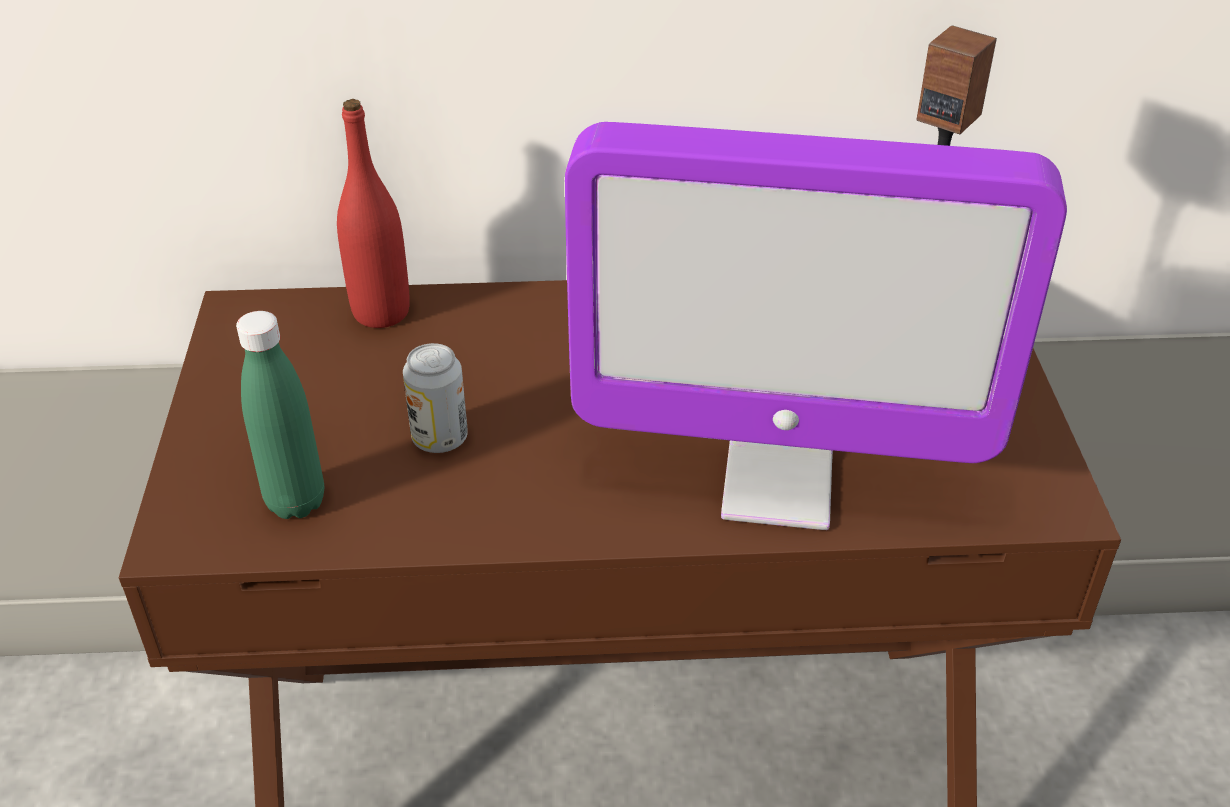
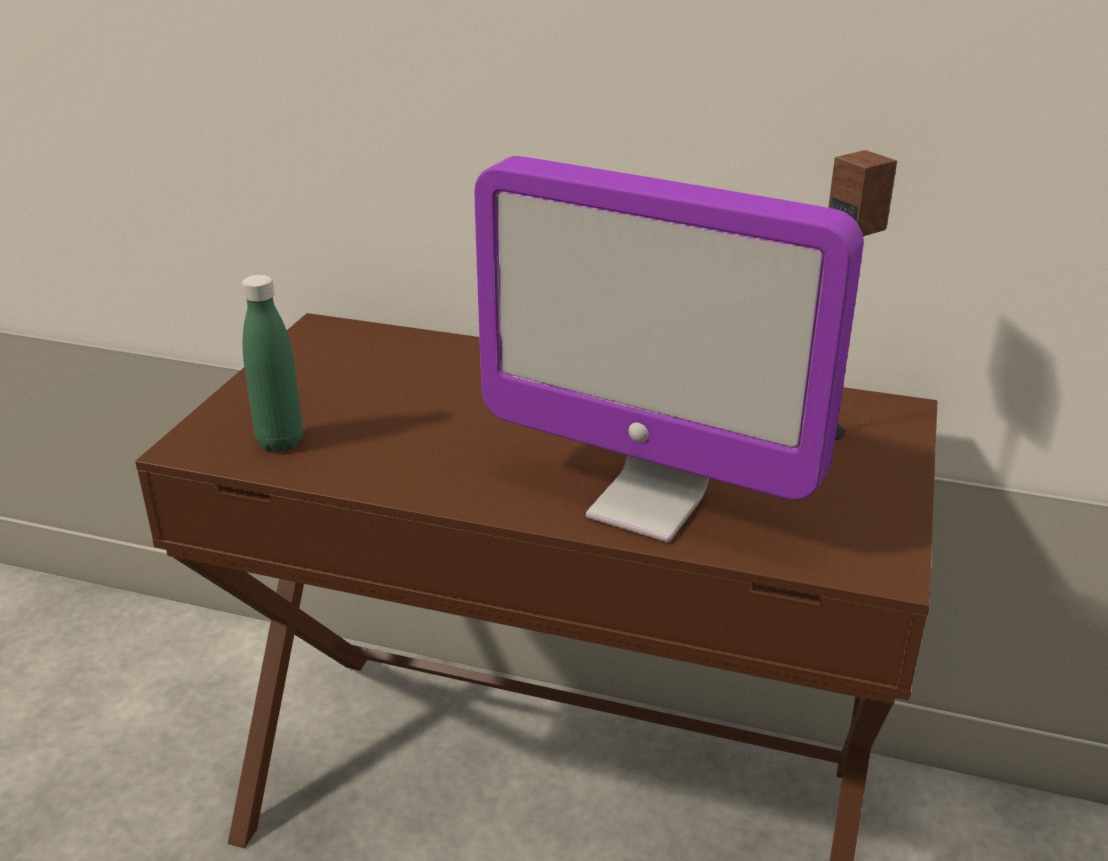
camera: 20 degrees right, 10 degrees down
red bottle [337,99,410,328] -> none
can [403,343,468,453] -> none

